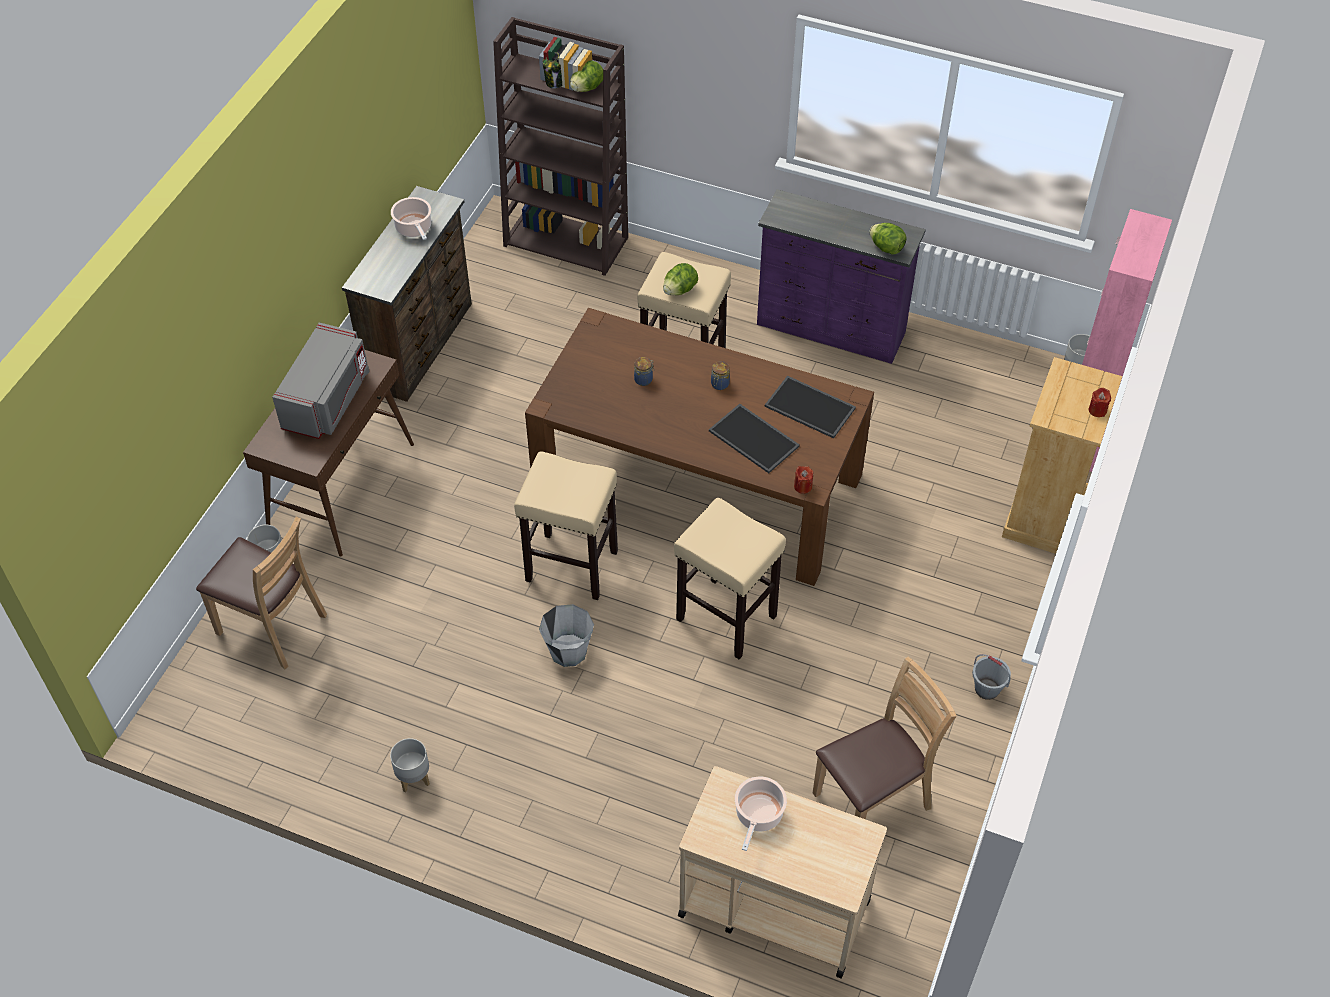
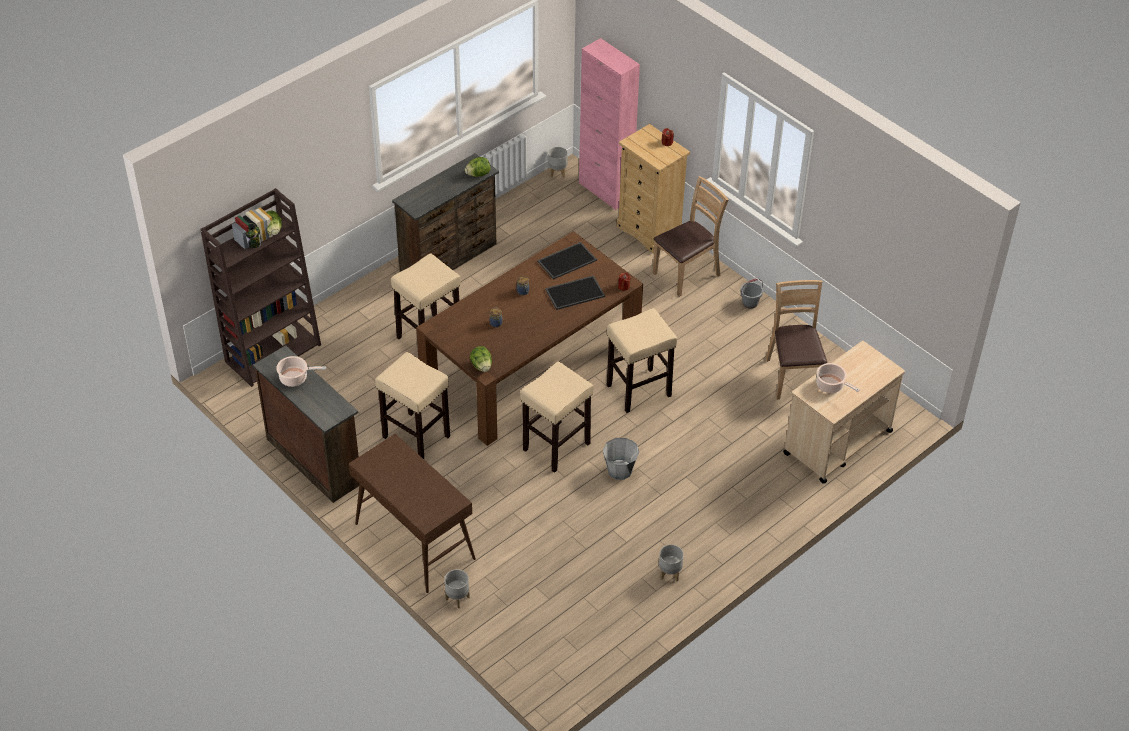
camera: 65 degrees left, 5 degrees down
brown chair [196,517,327,669] -> brown chair moved to [653,176,729,297]
grey microwave [272,322,369,439] -> none
lettuce [663,263,698,295] -> lettuce moved to [470,346,492,372]
purple dresser [757,189,926,364] -> brown dresser [392,153,499,272]
none -> beige stool [375,352,450,459]

